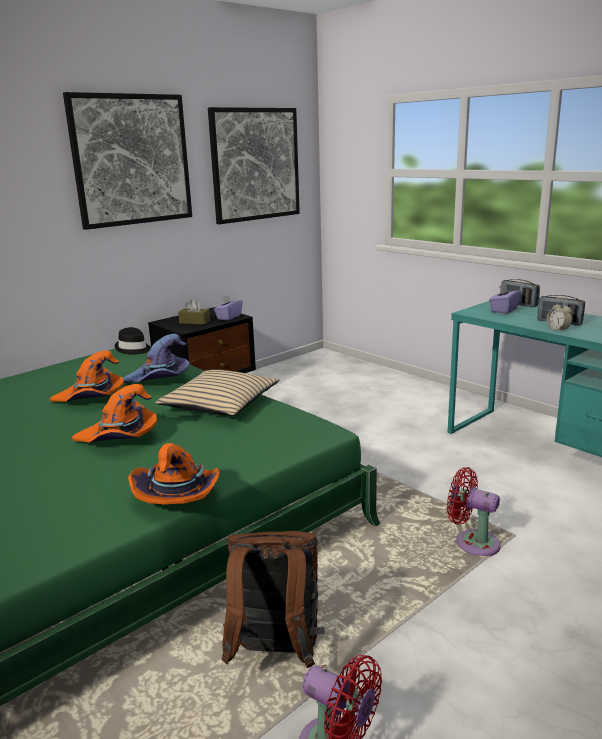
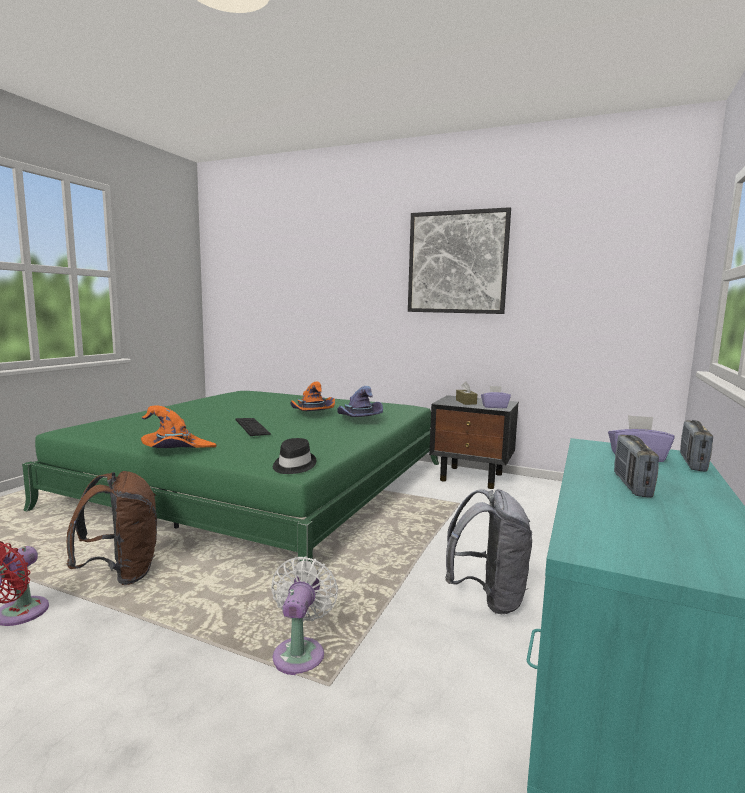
camera: 65 degrees right, 10 degrees down
orange hat [72,384,157,443] -> keyboard [235,418,271,436]
black hat [115,327,151,355] -> black hat moved to [273,438,316,474]
beige pillow [155,370,279,416] -> none
picture [208,107,300,224] -> none
red fan [447,467,500,556] -> white fan [271,556,338,675]
alarm clock [547,301,572,332] -> none
none -> grey backpack [445,489,532,614]

